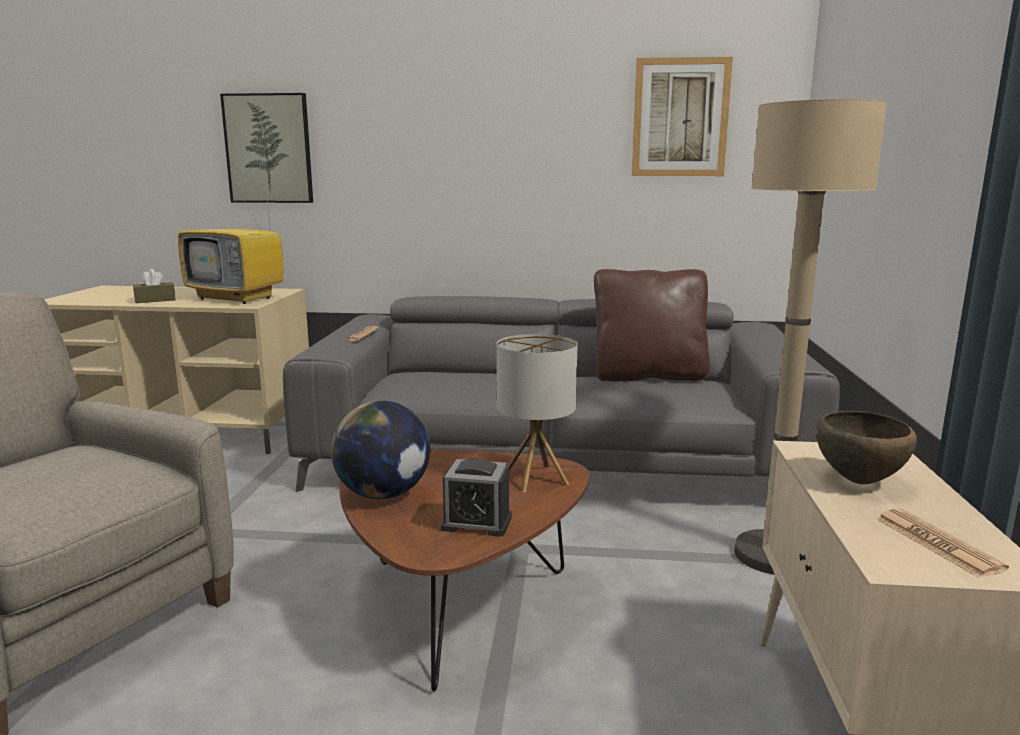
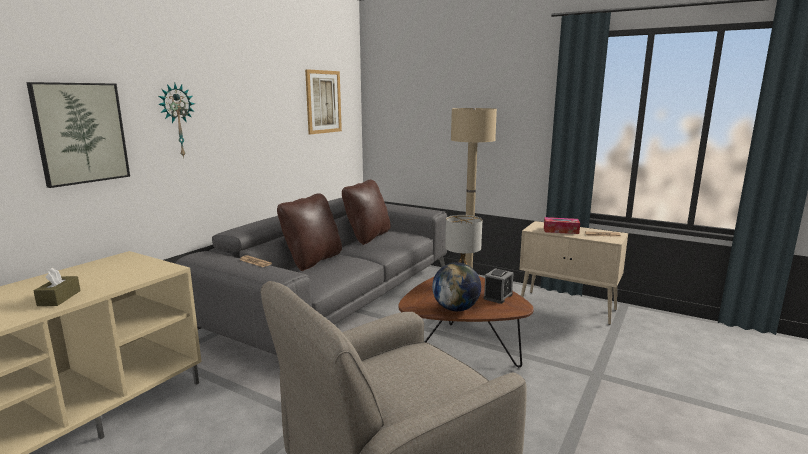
camera: 65 degrees left, 0 degrees up
television [178,186,284,304] -> none
brown bowl [816,411,917,484] -> tissue box [544,217,580,234]
none -> wall clock [158,84,195,158]
none -> brown pillow [277,193,342,271]

